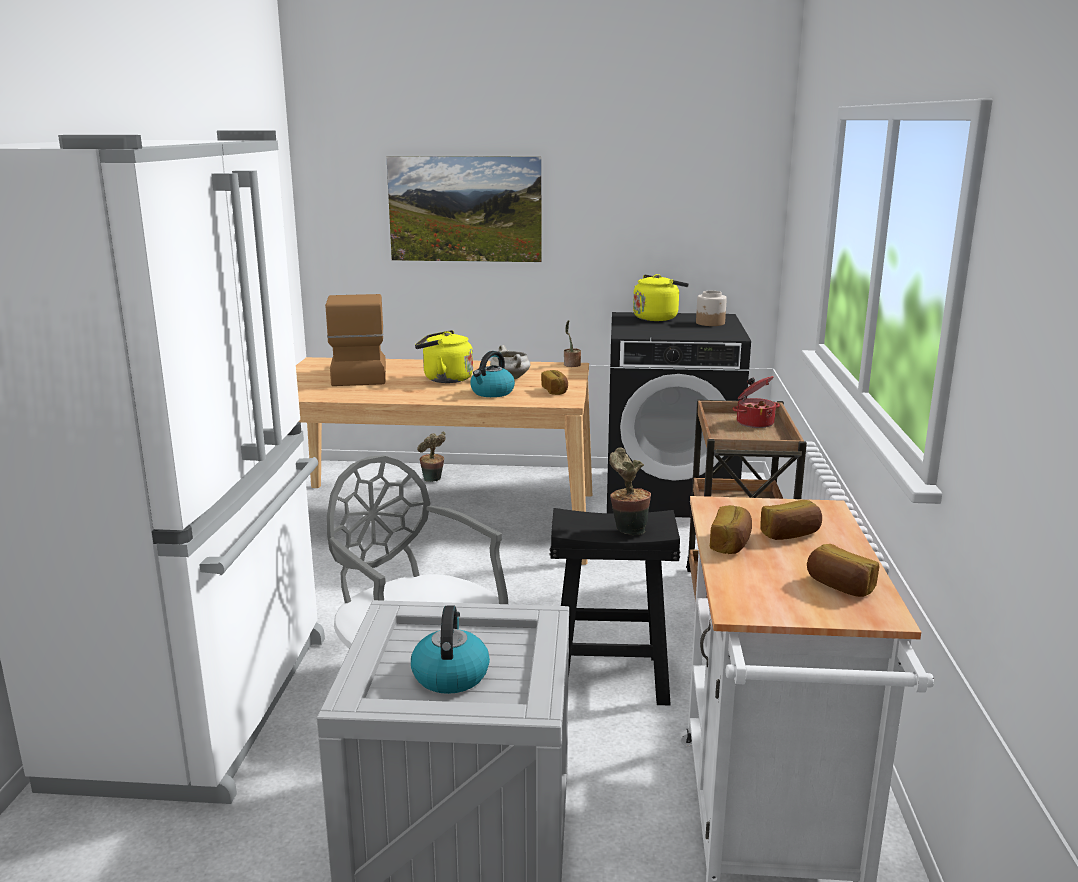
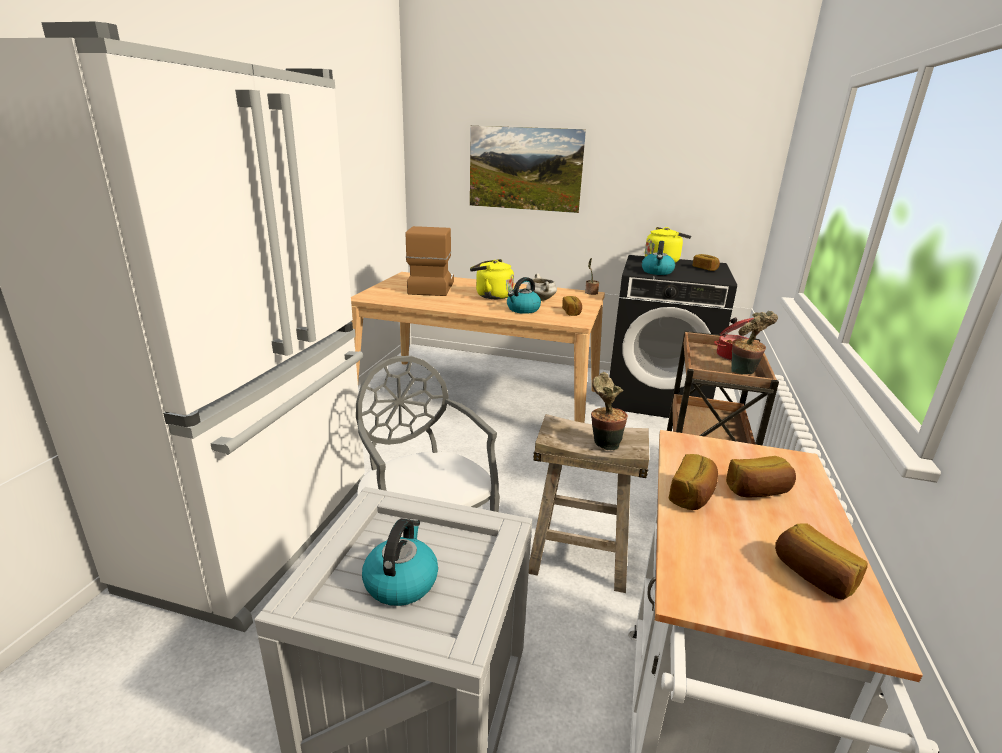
camera: 10 degrees right, 5 degrees up
potted plant [417,431,446,482] -> potted plant moved to [731,311,778,374]
black stool [549,508,681,705] -> beige stool [529,414,649,593]
jar [696,291,727,326] -> bread [692,254,720,271]
none -> kettle [642,241,675,275]

